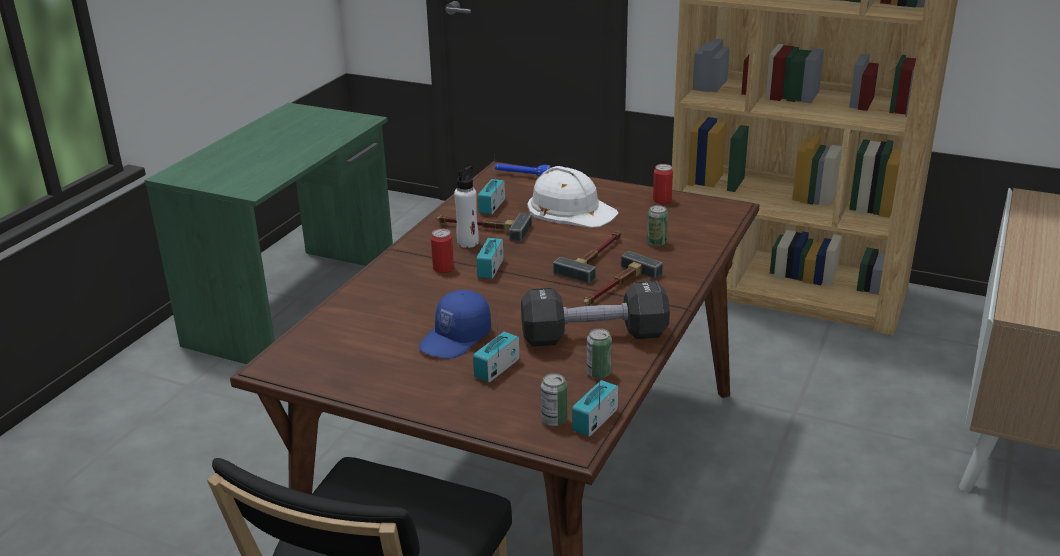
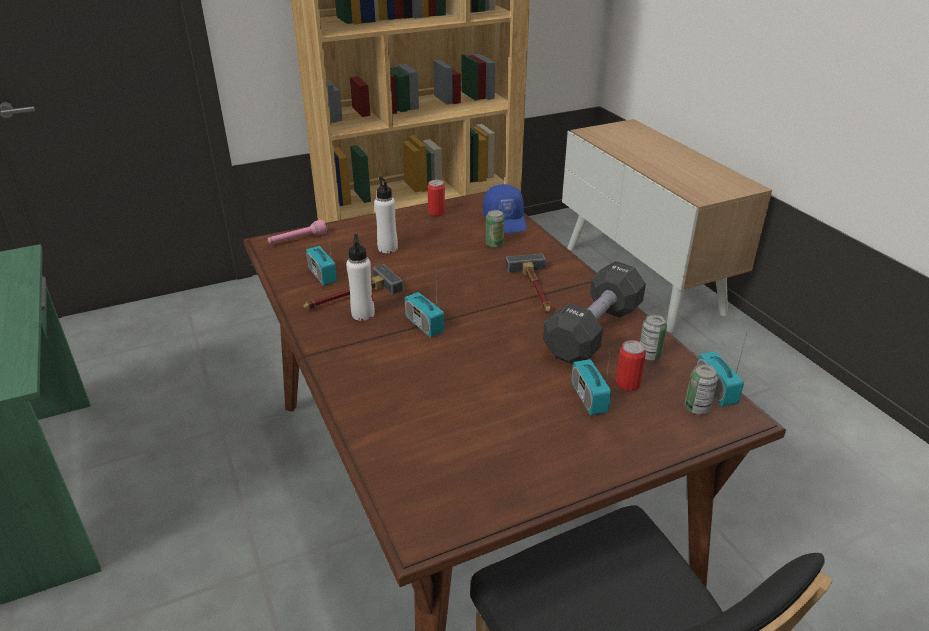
camera: 50 degrees left, 5 degrees up
blue cap [419,290,491,359] -> blue cap moved to [483,184,527,233]
can [431,229,454,273] -> can moved to [616,340,646,391]
blue flashlight [495,164,552,177] -> pink flashlight [268,220,327,244]
white hard hat [528,166,619,228] -> white bottle [374,176,398,253]
hammer [553,231,621,284] -> none

